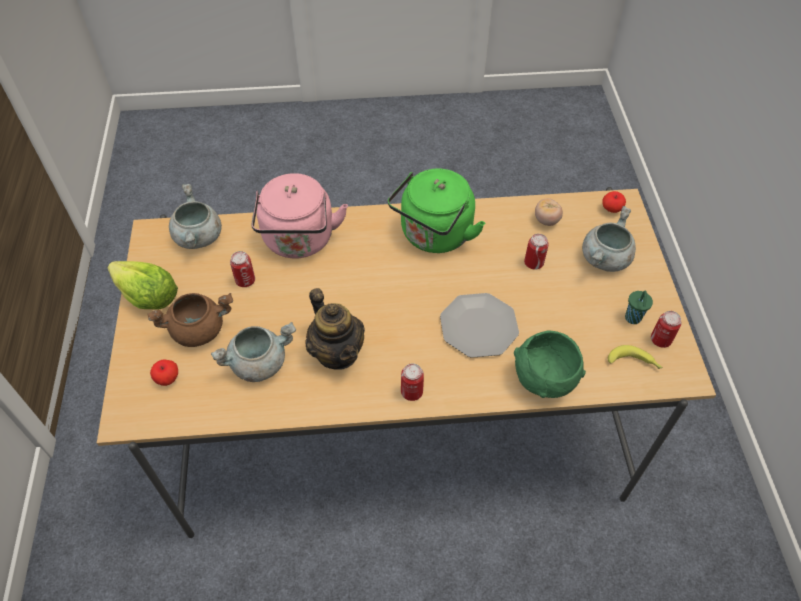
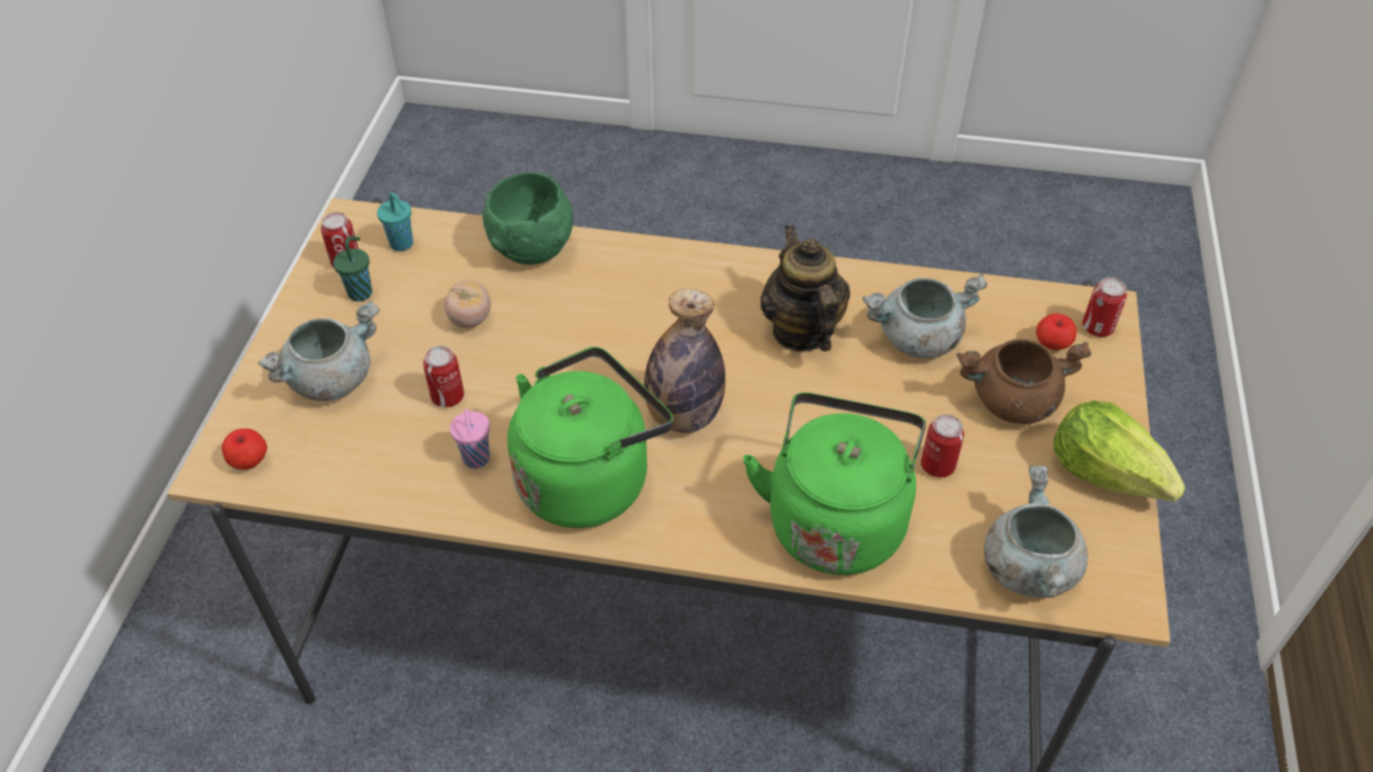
camera: 165 degrees left, 5 degrees down
pink kettle [252,173,348,258] -> green kettle [743,392,926,575]
can [401,363,424,401] -> can moved to [1082,277,1127,337]
plate [440,293,519,358] -> none
tomato [535,198,563,226] -> tomato moved to [444,280,491,328]
banana [608,345,663,369] -> turquoise cup [377,192,413,251]
none -> pink cup [450,409,490,468]
none -> bottle [644,288,725,433]

